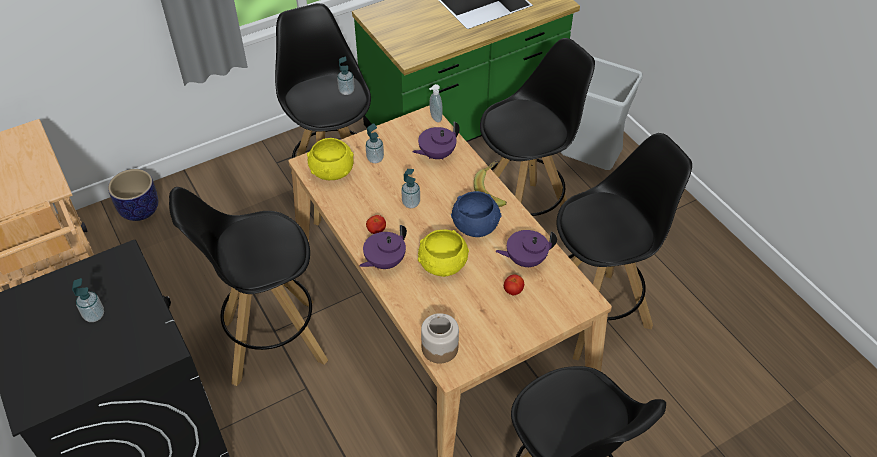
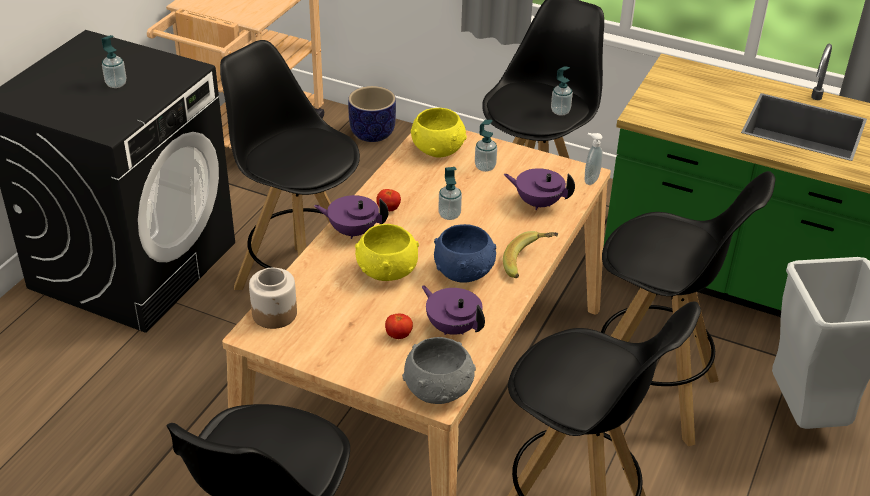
camera: 55 degrees right, 10 degrees down
none -> grey bowl [402,337,476,404]

